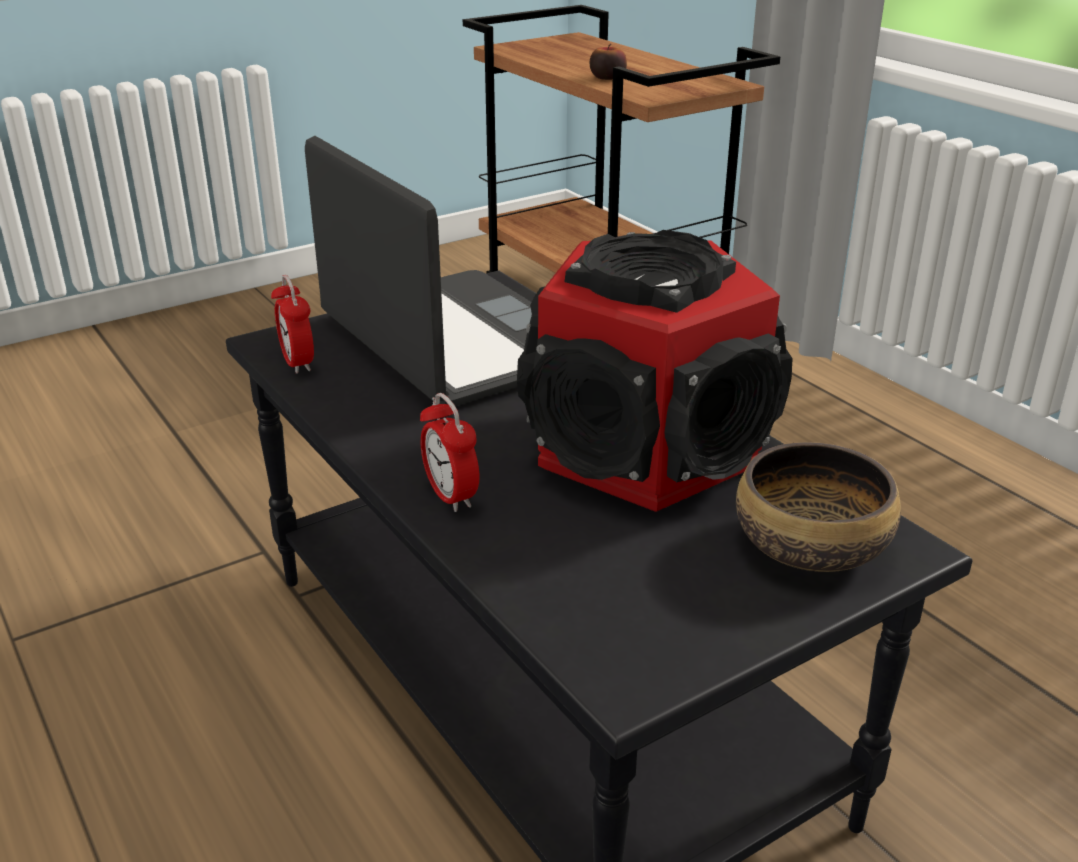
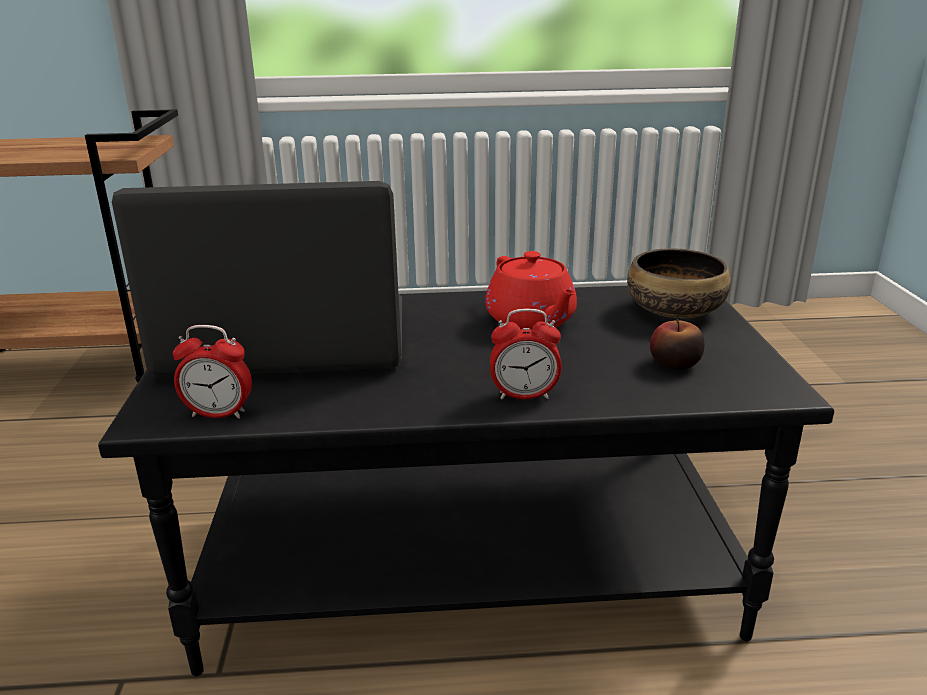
camera: 60 degrees left, 5 degrees down
speaker [517,230,793,512] -> red teapot [485,251,577,330]
apple [590,44,627,80] -> apple moved to [650,319,705,370]

